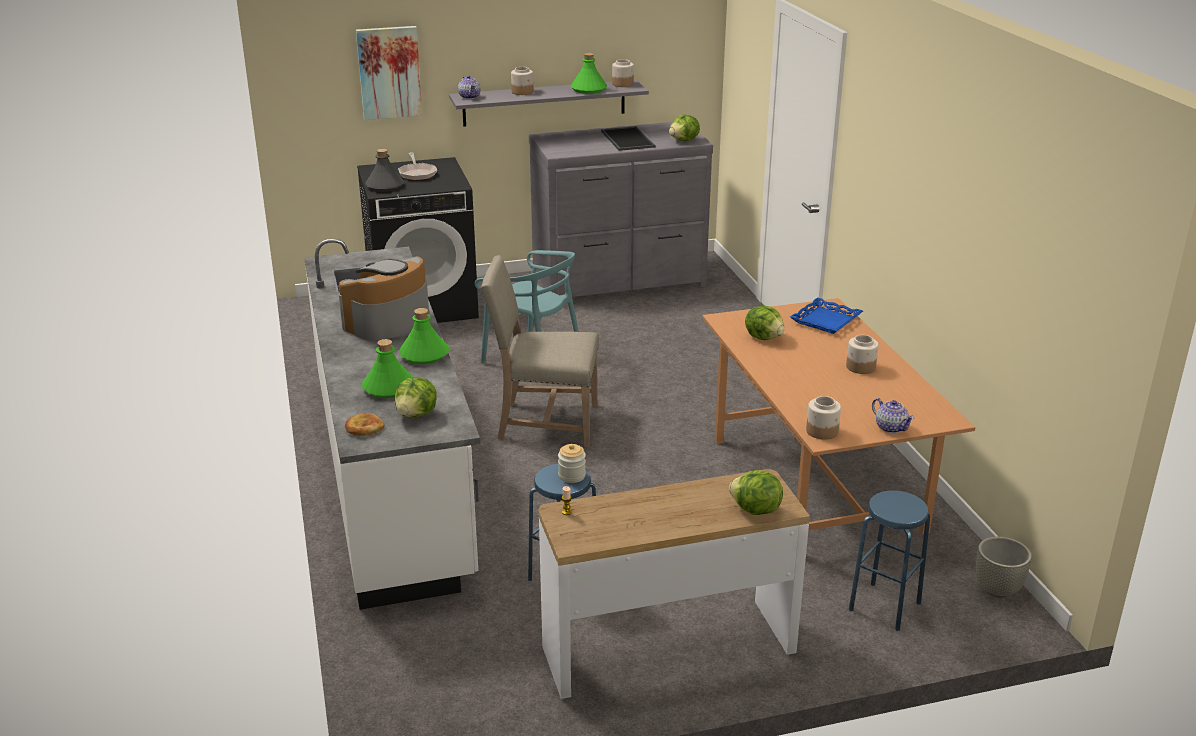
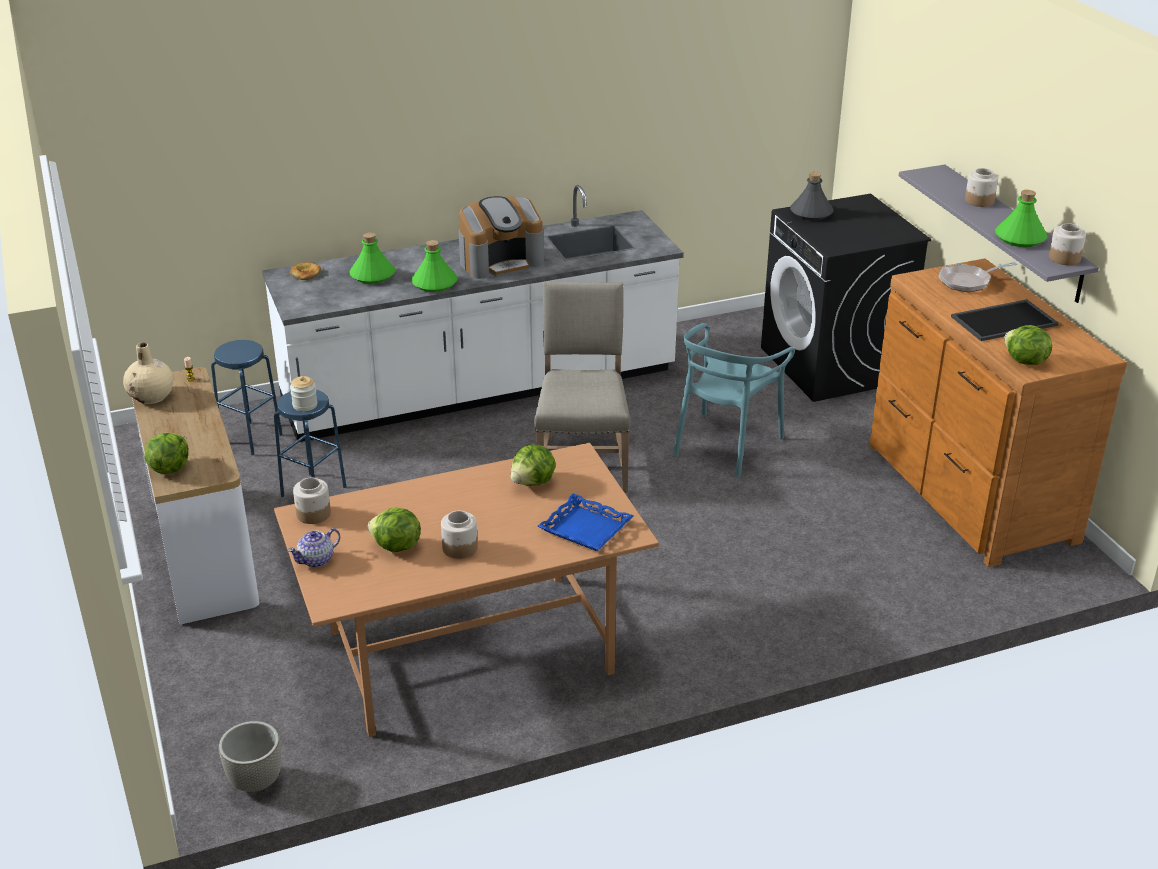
camera: 85 degrees right, 5 degrees up
coffee machine [339,256,429,341] -> coffee machine turned 120 degrees clockwise [459,196,544,279]
picture [356,26,423,120] -> none
lettuce [395,377,437,417] -> lettuce moved to [368,508,421,552]
frying pan [398,152,437,181] -> frying pan moved to [939,262,1017,292]
teapot [458,75,480,99] -> none
grey dresser [529,122,713,297] -> brown dresser [870,258,1127,567]
blue stool [849,490,930,631] -> blue stool moved to [211,340,283,455]
none -> beige vase [123,343,173,404]

